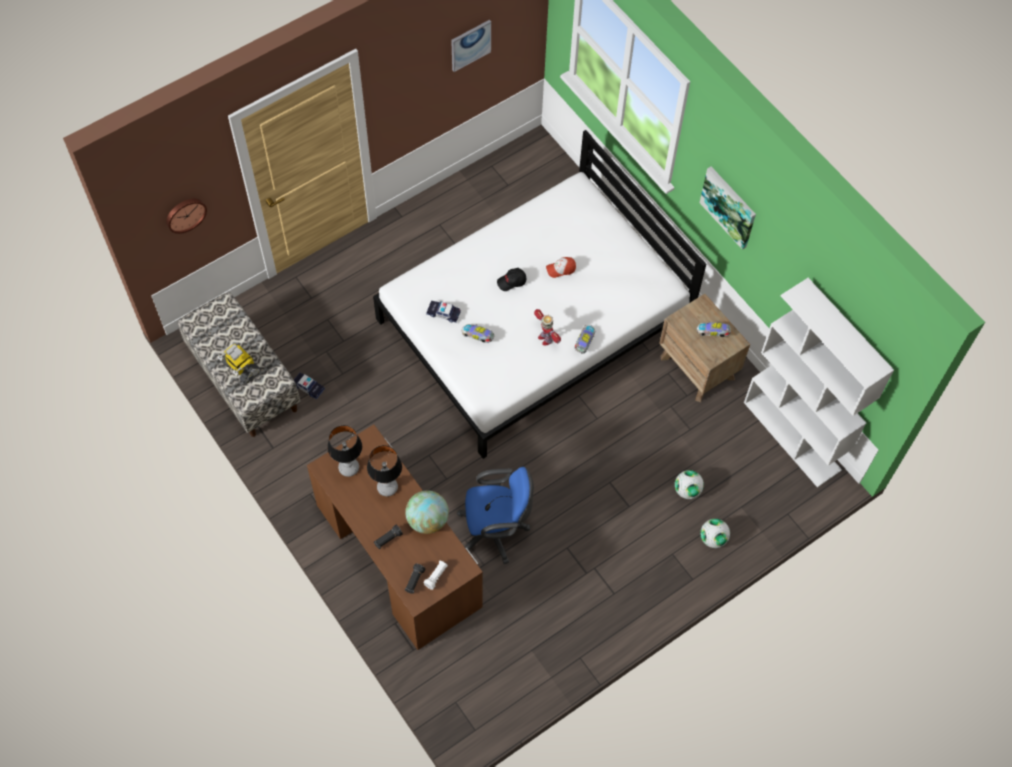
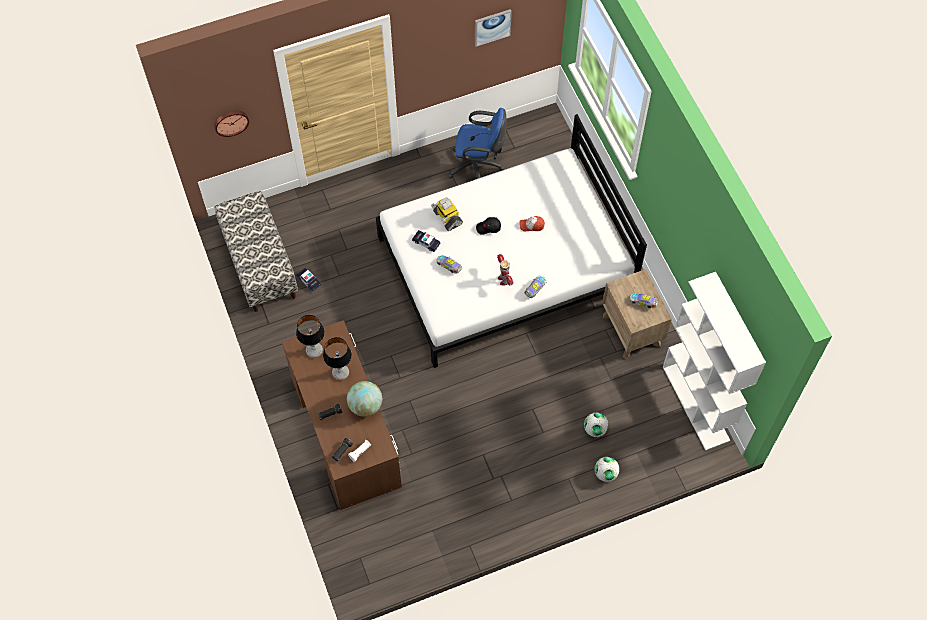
camera: 15 degrees right, 0 degrees up
toy robot [217,344,261,384] -> toy robot moved to [431,197,463,231]
blue office chair [456,467,534,564] -> blue office chair moved to [448,108,507,179]
picture [700,166,756,250] -> none

